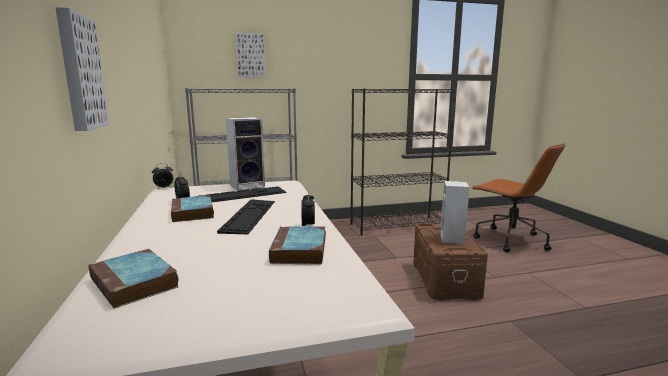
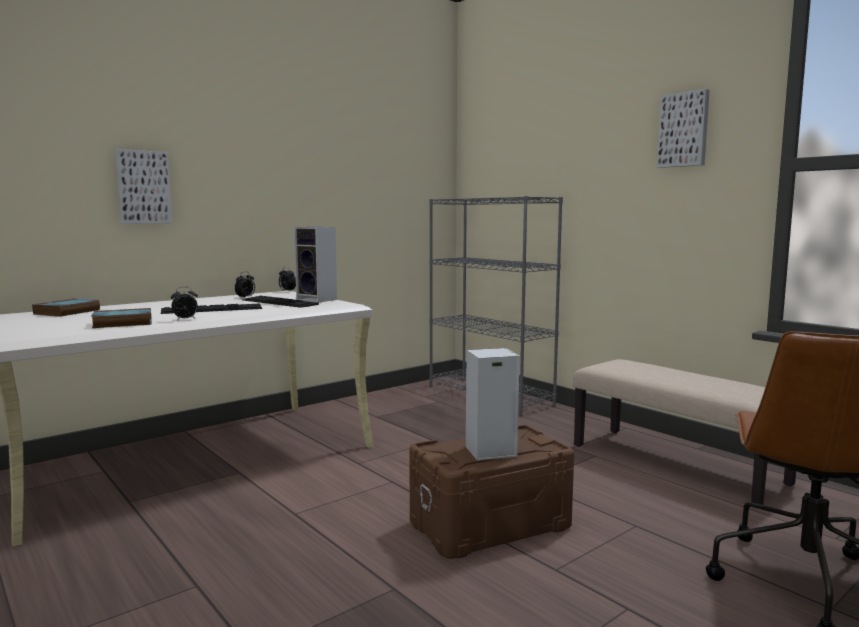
camera: 65 degrees right, 5 degrees down
book [171,195,214,222] -> none
picture [236,33,266,77] -> picture moved to [657,89,709,168]
black bookcase [350,88,456,236] -> beige bench [573,359,796,505]

